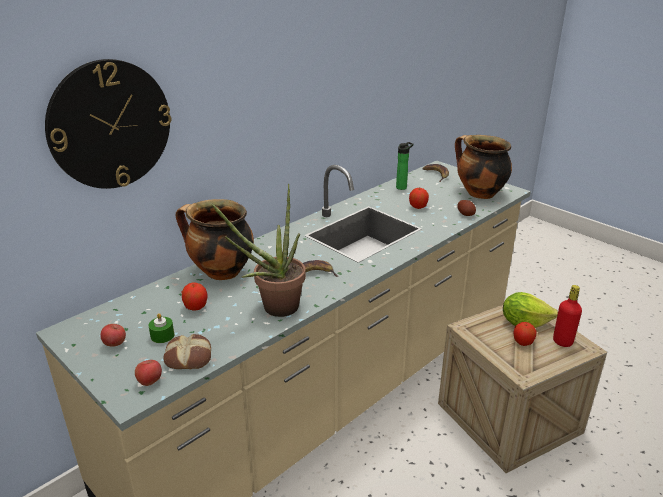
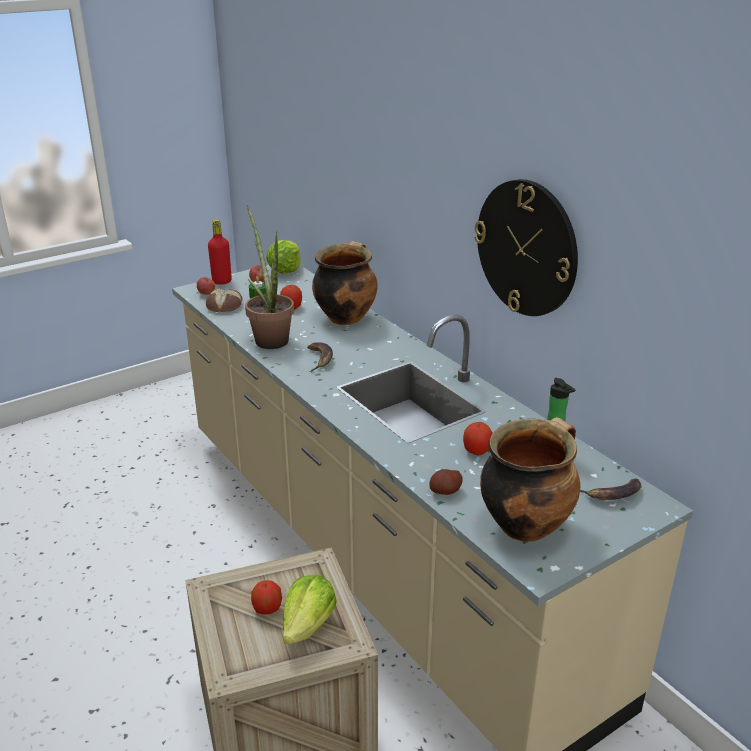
camera: 100 degrees right, 0 degrees up
wall clock [45,59,171,189] -> wall clock moved to [474,179,578,316]
red bottle [553,285,582,347] -> red bottle moved to [208,219,232,285]
none -> lettuce [266,240,301,274]

